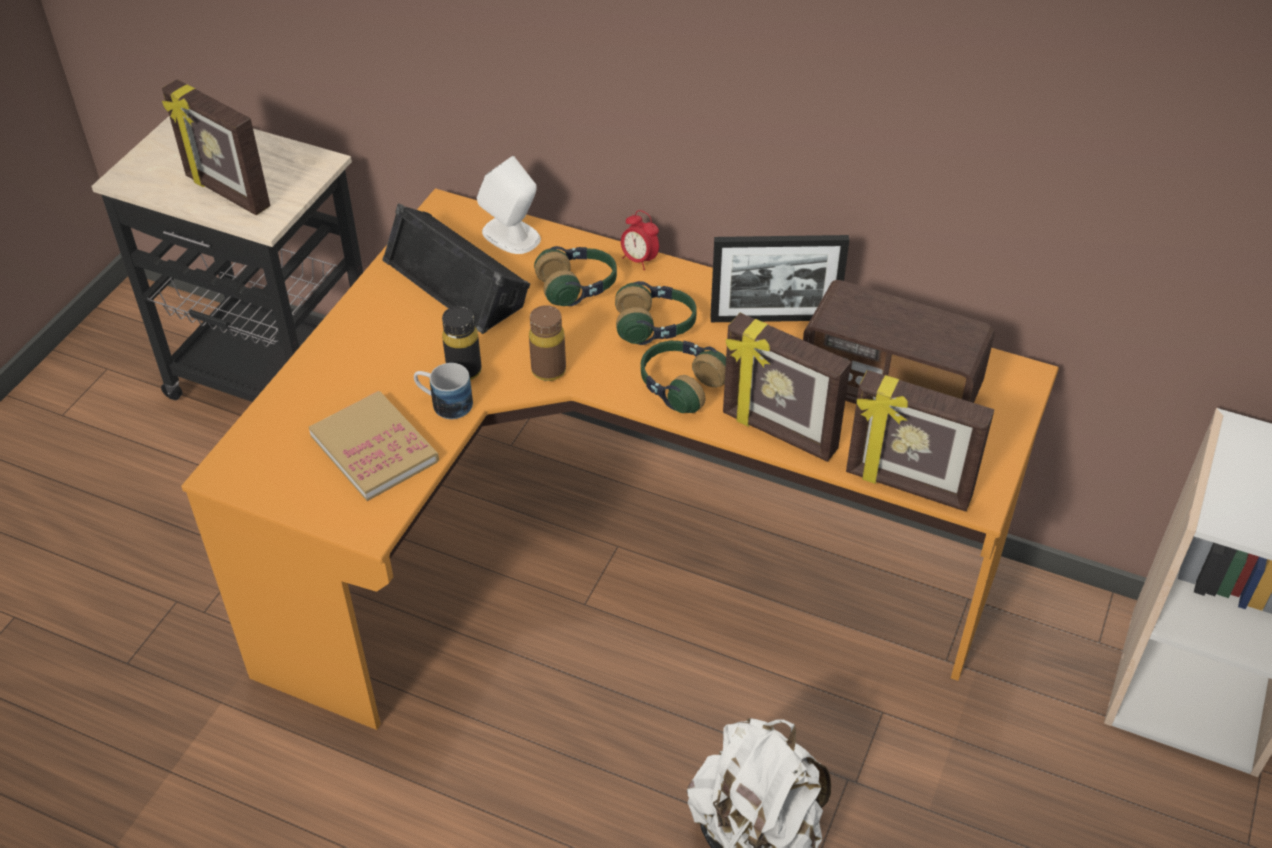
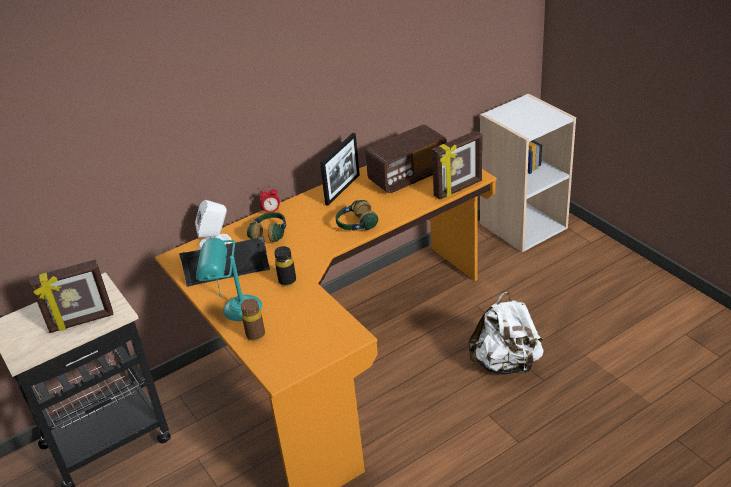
camera: 55 degrees left, 10 degrees down
book [309,391,439,501] -> none
mug [414,363,473,419] -> none
brown bottle [529,305,566,381] -> brown bottle moved to [241,299,265,341]
headphones [615,281,697,345] -> none
picture frame [723,313,851,462] -> none
none -> turquoise table lamp [196,238,262,321]

